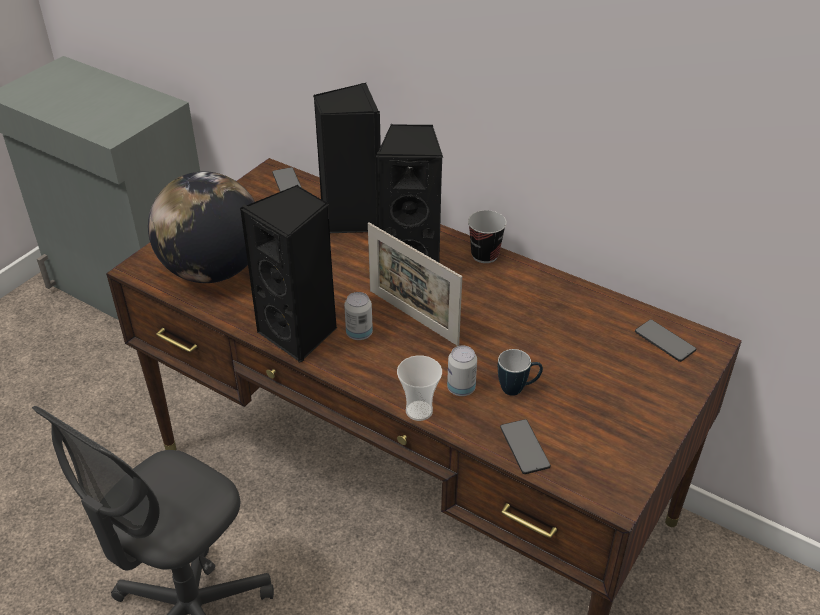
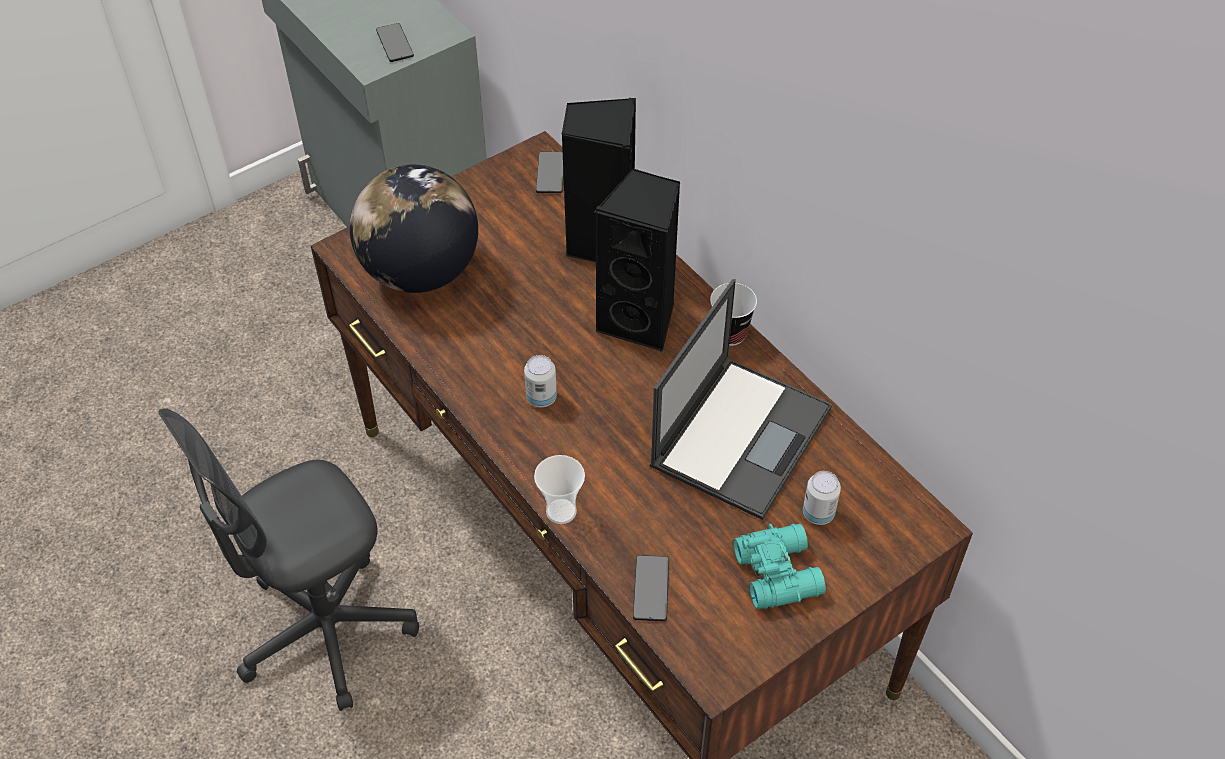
camera: 20 degrees right, 10 degrees up
black speaker [240,185,337,363] -> none
picture frame [368,222,462,346] -> none
can [447,346,477,396] -> can moved to [803,471,841,525]
mug [498,349,543,396] -> none
phone [635,319,696,362] -> phone moved to [376,23,414,62]
none -> laptop [649,279,832,520]
none -> turquoise binoculars [733,524,826,609]

